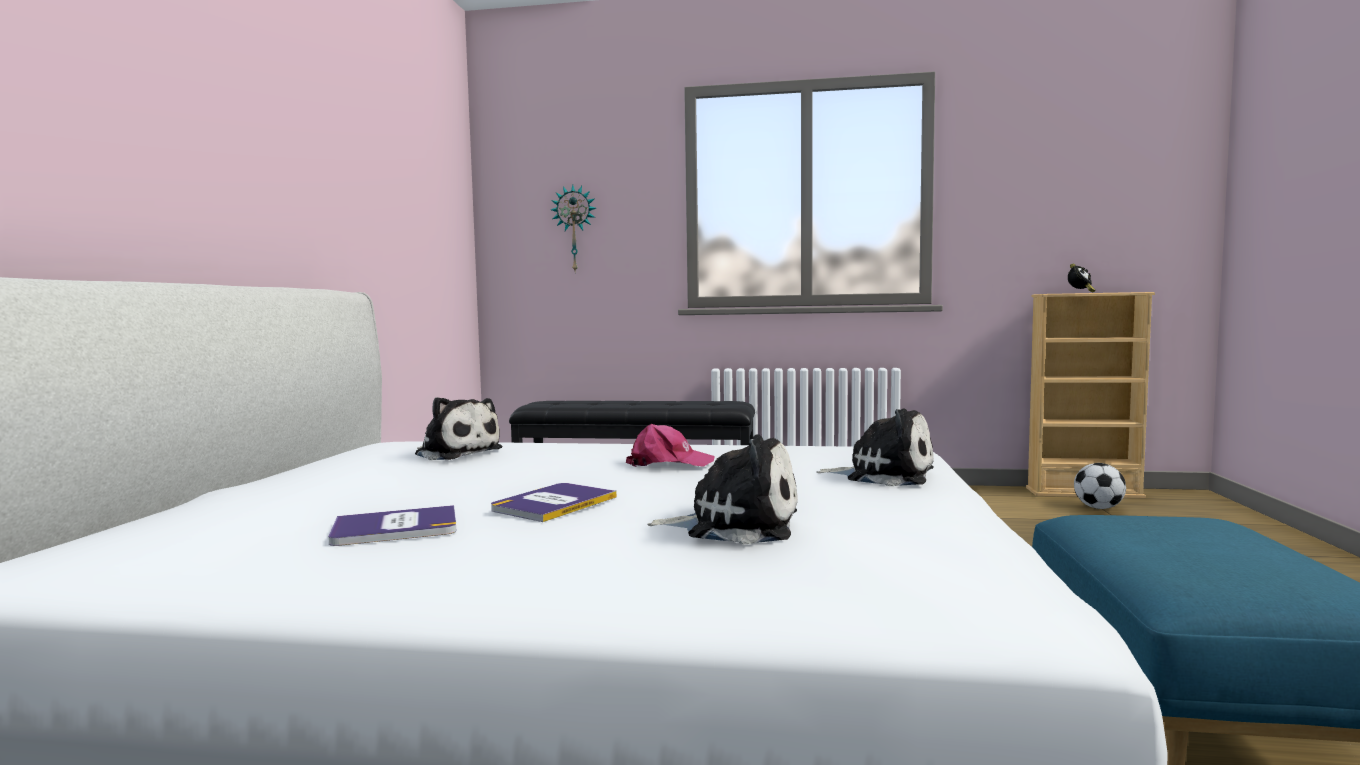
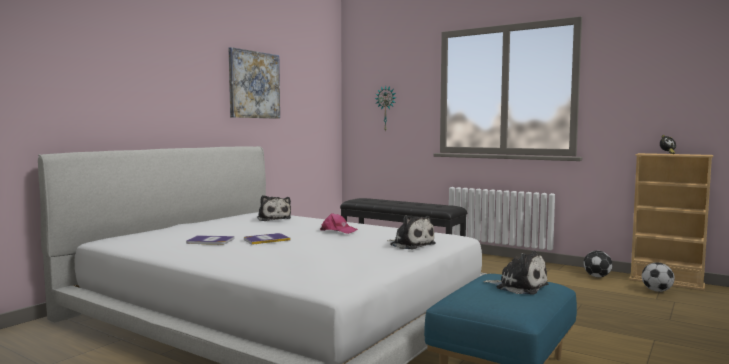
camera: 25 degrees right, 0 degrees up
plush toy [648,434,798,544] -> plush toy moved to [483,250,548,295]
none -> picture [229,47,280,119]
none -> football [584,251,613,277]

